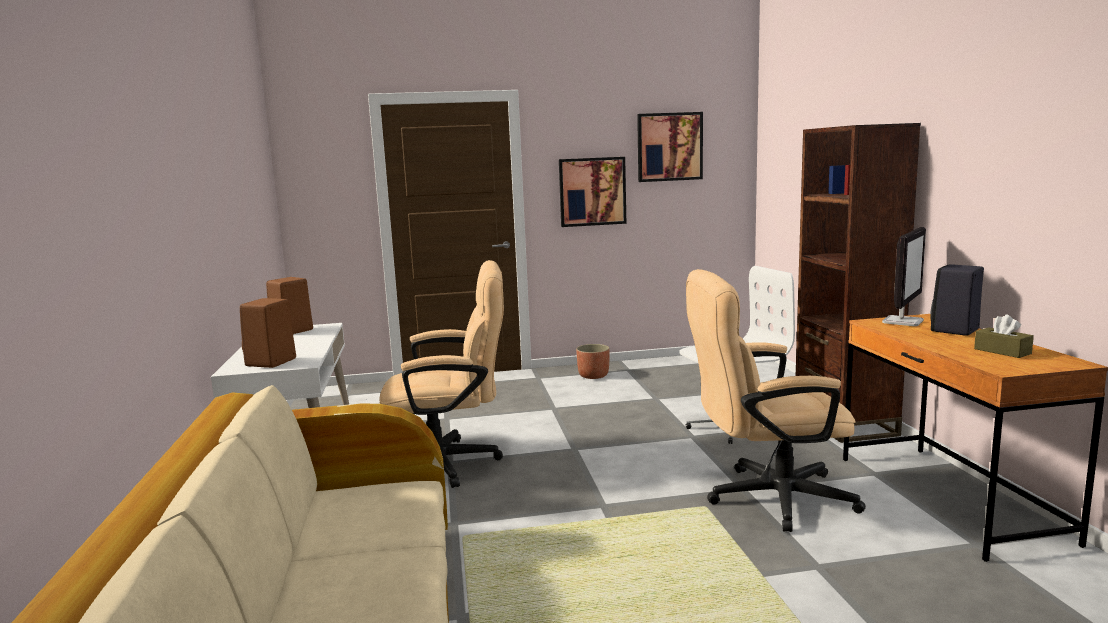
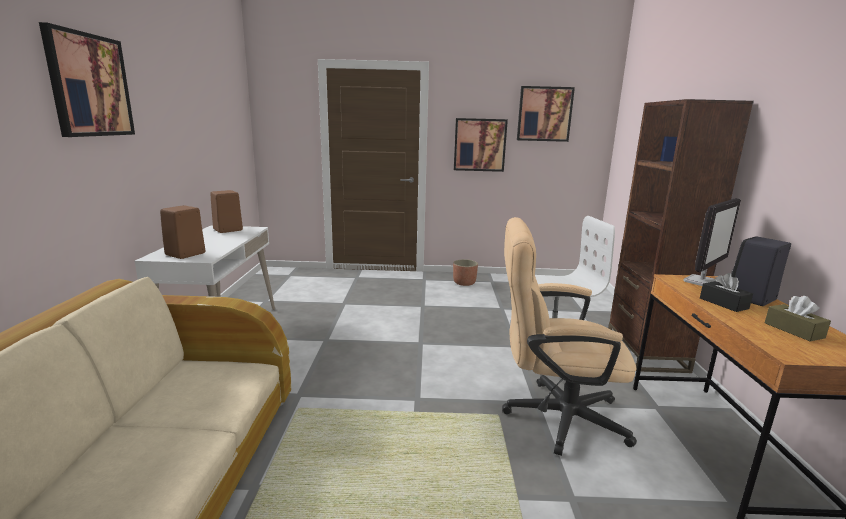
camera: 10 degrees right, 5 degrees up
beige office chair [379,260,504,488] -> none
none -> picture [39,22,135,137]
none -> black tissue box [700,273,753,312]

